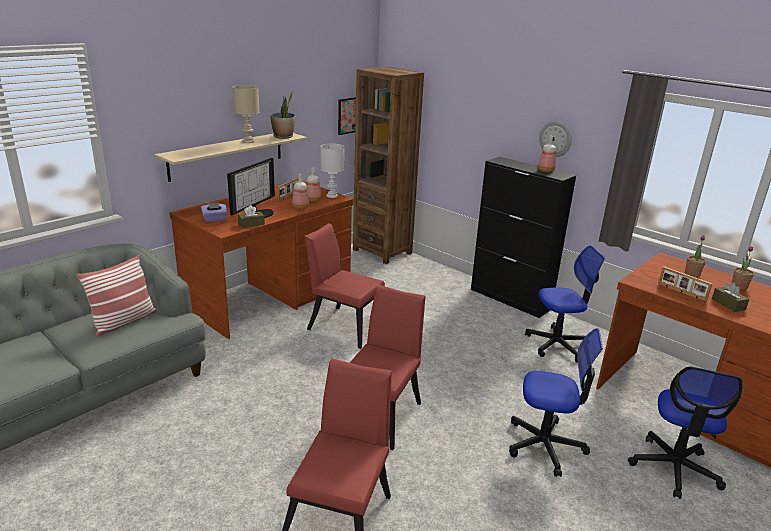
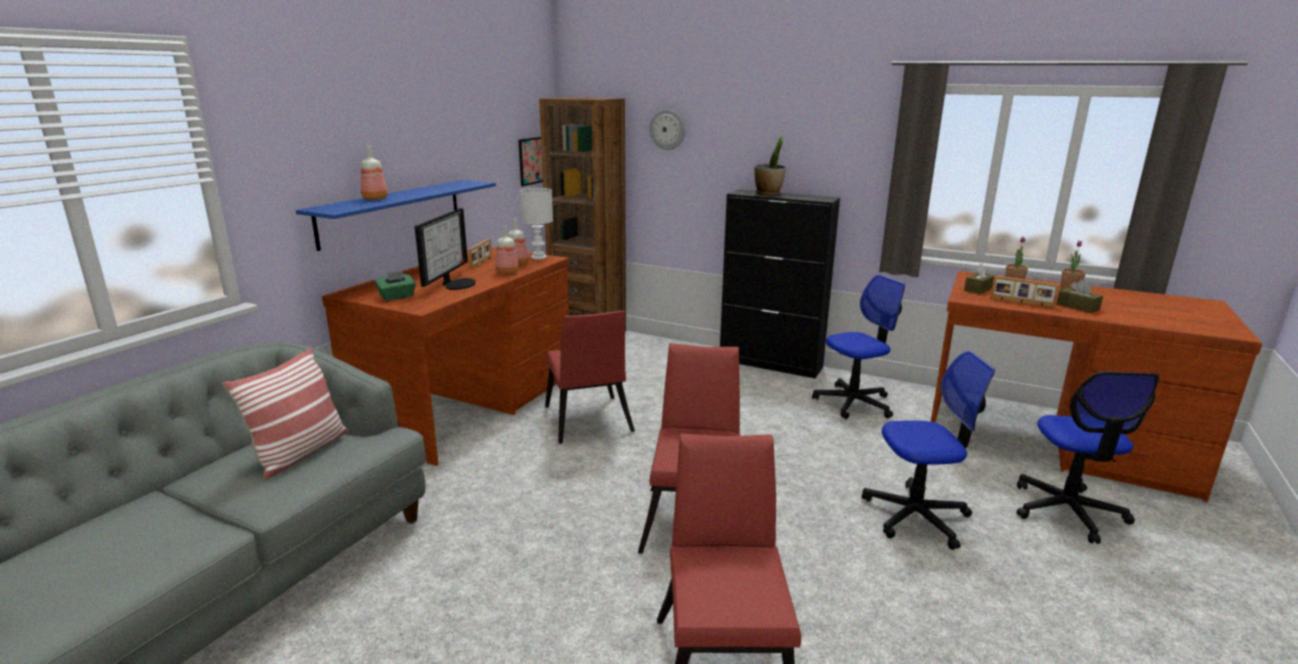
camera: 15 degrees left, 5 degrees down
beige shelf [154,133,307,182] -> blue shelf [296,180,496,251]
purple tissue box [201,203,227,222] -> green tissue box [375,271,416,301]
beige table lamp [233,85,259,143] -> none
brown tissue box [238,205,265,228] -> brown tissue box moved to [964,263,996,294]
potted plant [270,91,295,139] -> potted plant moved to [755,135,786,195]
red chair [305,223,385,349] -> red chair turned 120 degrees counterclockwise [545,310,635,444]
bottle [538,136,556,172] -> bottle moved to [361,146,388,200]
wall clock [539,121,572,157] -> wall clock moved to [649,109,685,150]

